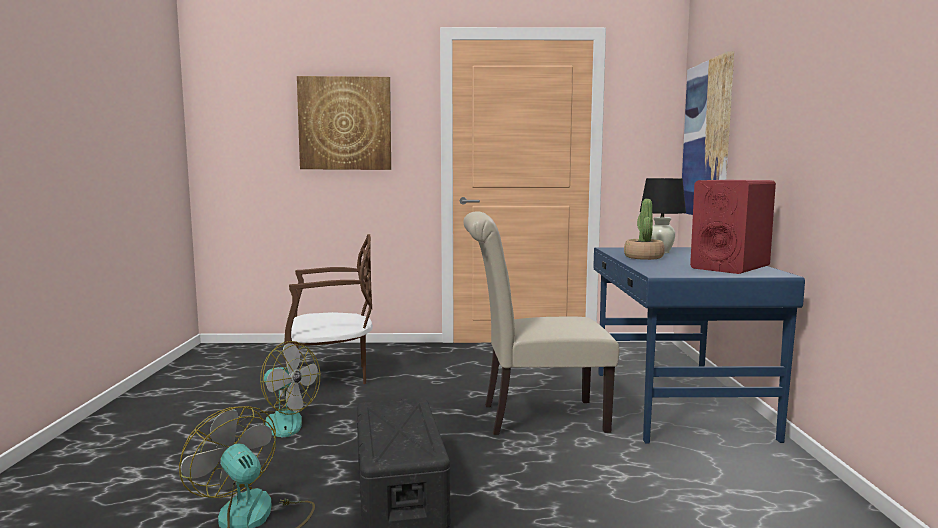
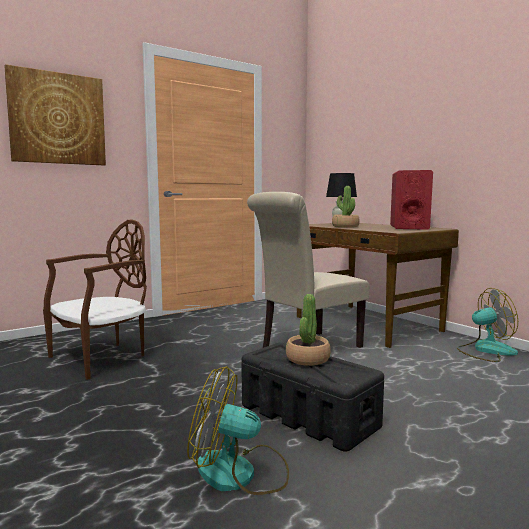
camera: 35 degrees left, 0 degrees up
fan [235,341,320,437] -> fan moved to [457,288,518,362]
blue desk [593,247,805,444] -> brown desk [297,223,459,348]
picture [682,51,734,215] -> none
none -> potted plant [286,294,331,366]

